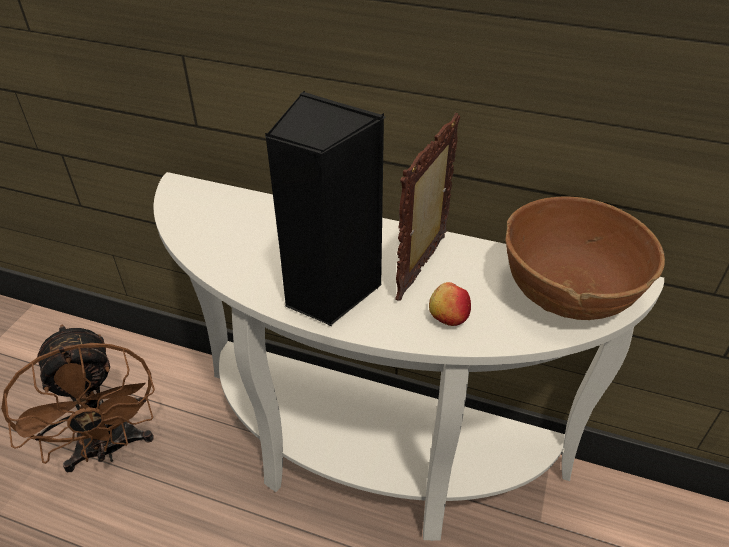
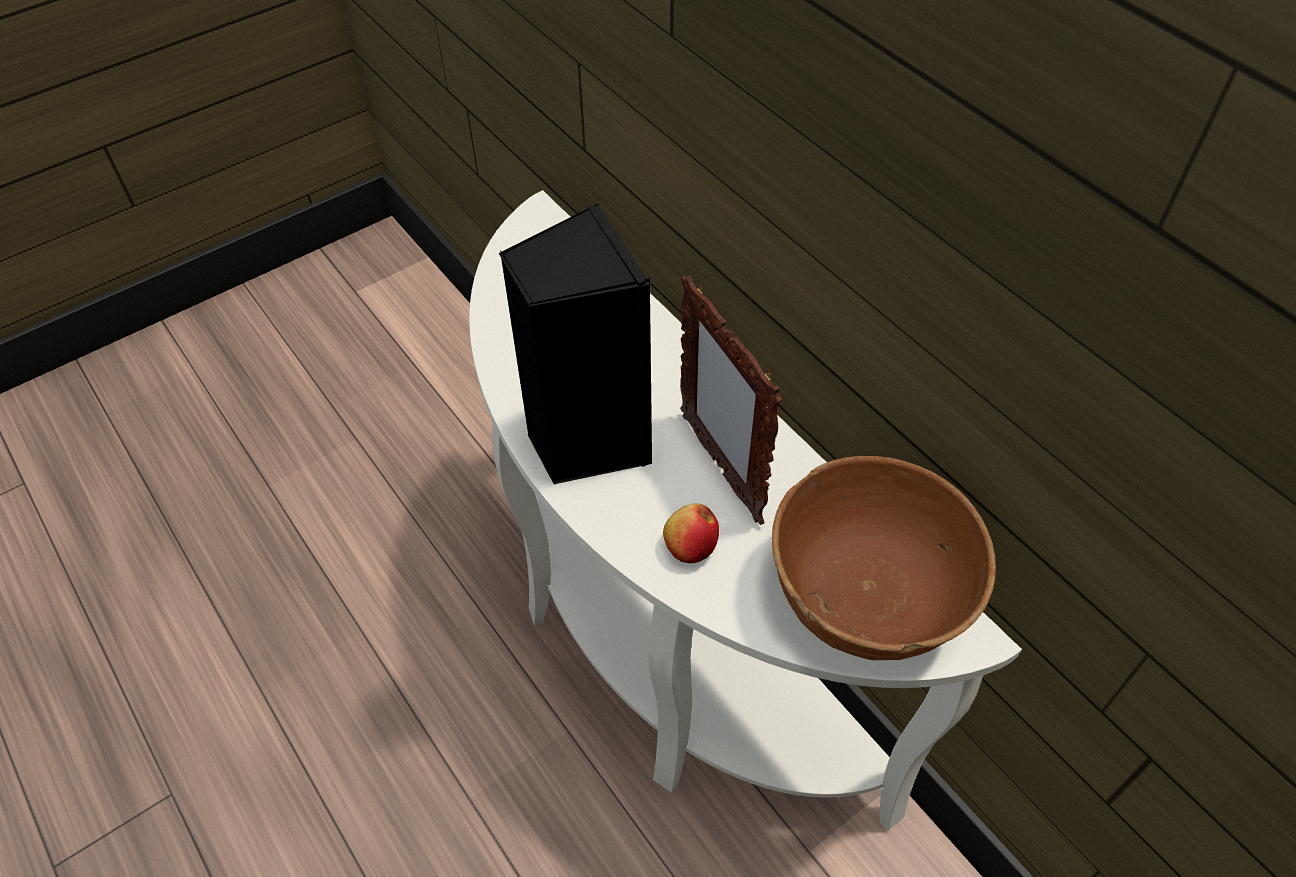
camera: 35 degrees right, 10 degrees up
brown fan [1,324,155,472] -> none
picture frame [395,113,460,301] -> picture frame turned 90 degrees counterclockwise [680,275,782,525]

